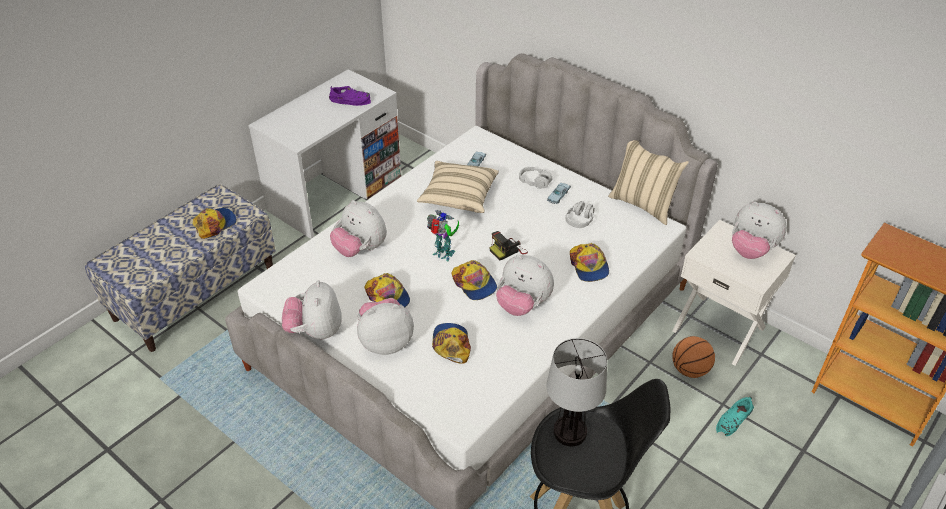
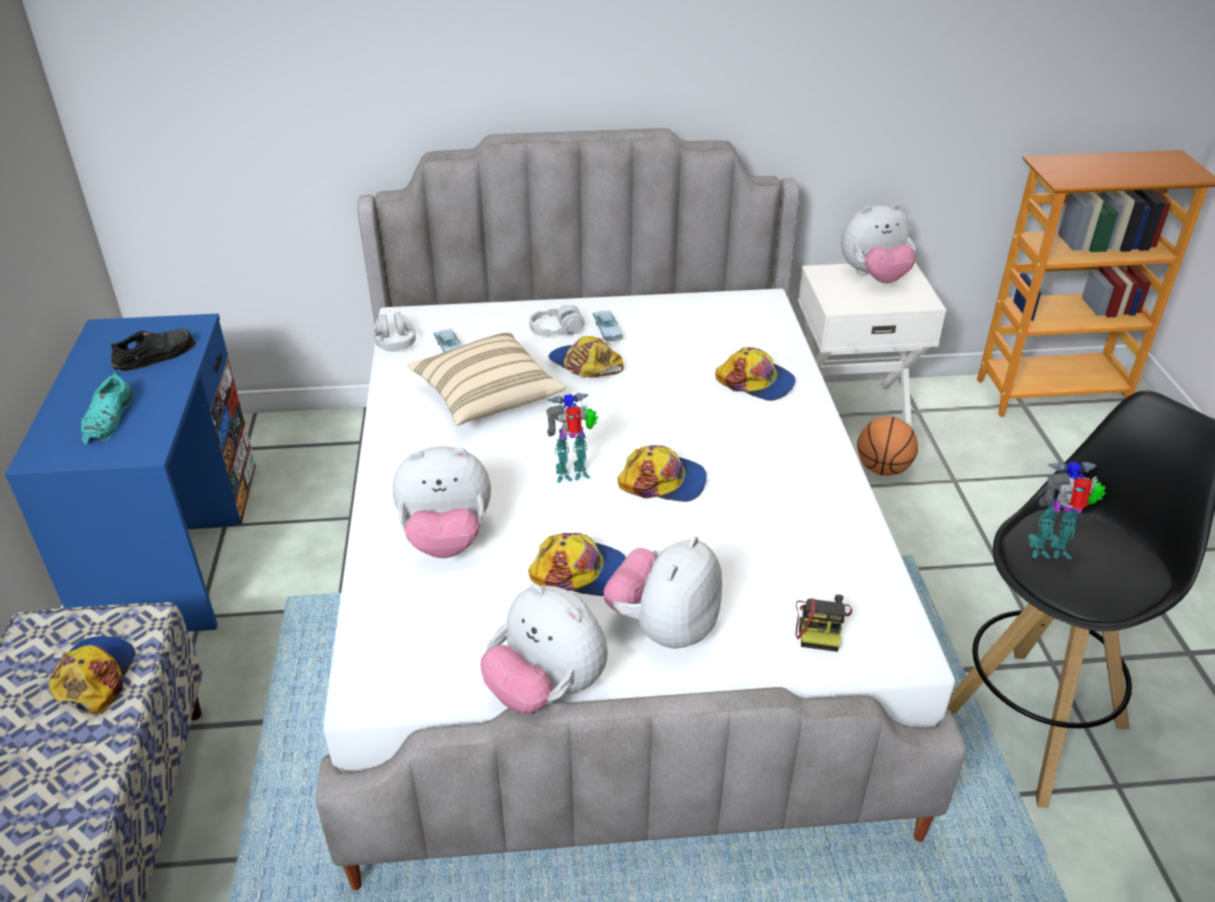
camera: 45 degrees left, 5 degrees down
white desk [248,69,401,239] -> blue desk [5,314,256,632]
purple shoe [329,86,371,106] -> black shoe [111,328,196,371]
cap [432,323,471,364] -> cap moved to [548,336,624,377]
camera [490,231,528,261] -> camera moved to [796,594,852,652]
plush toy [496,255,554,316] -> none
table lamp [546,338,607,446] -> toy robot [1028,462,1106,559]
grey headphones [566,201,595,228] -> grey headphones moved to [373,312,416,351]
beige pillow [608,140,689,225] -> none
turquoise shoe [716,396,754,436] -> turquoise shoe moved to [81,371,133,445]

